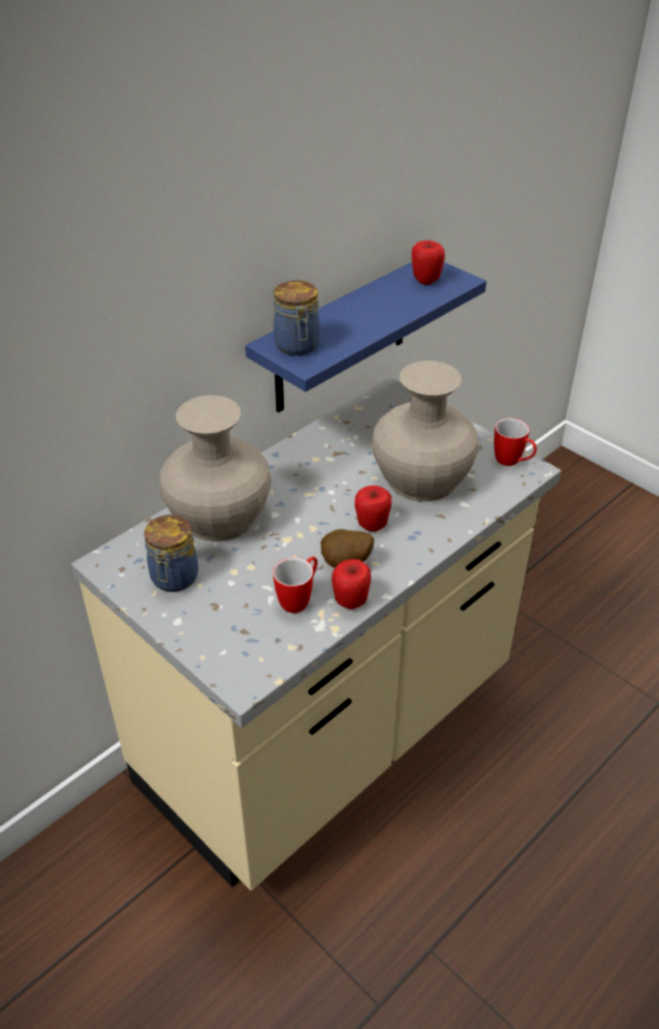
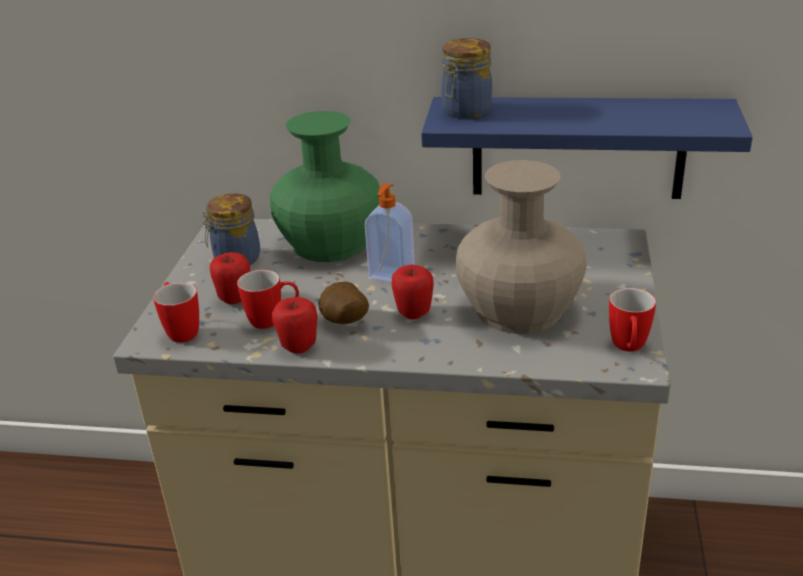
camera: 55 degrees right, 10 degrees down
beige vase [159,395,271,542] -> green vase [270,111,380,262]
apple [412,240,445,285] -> apple moved to [210,252,250,304]
none -> mug [153,282,199,343]
none -> soap dispenser [365,184,415,283]

